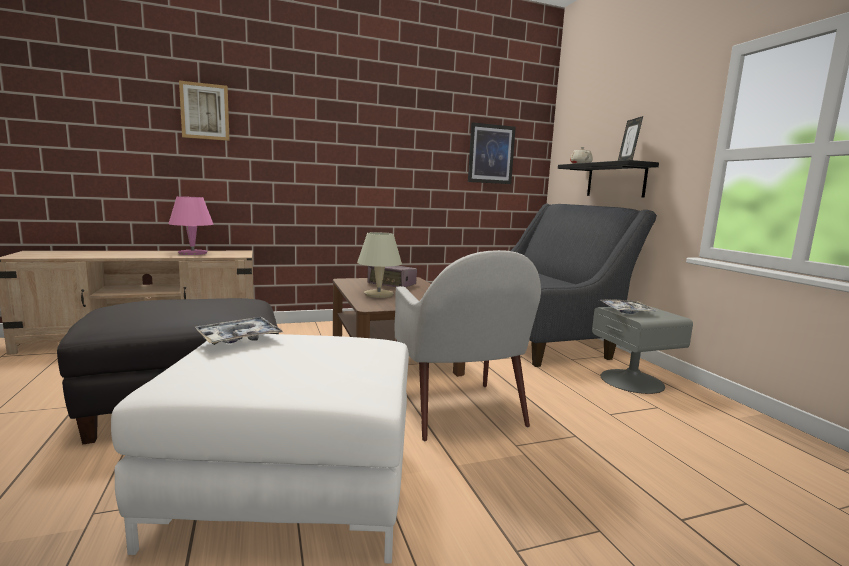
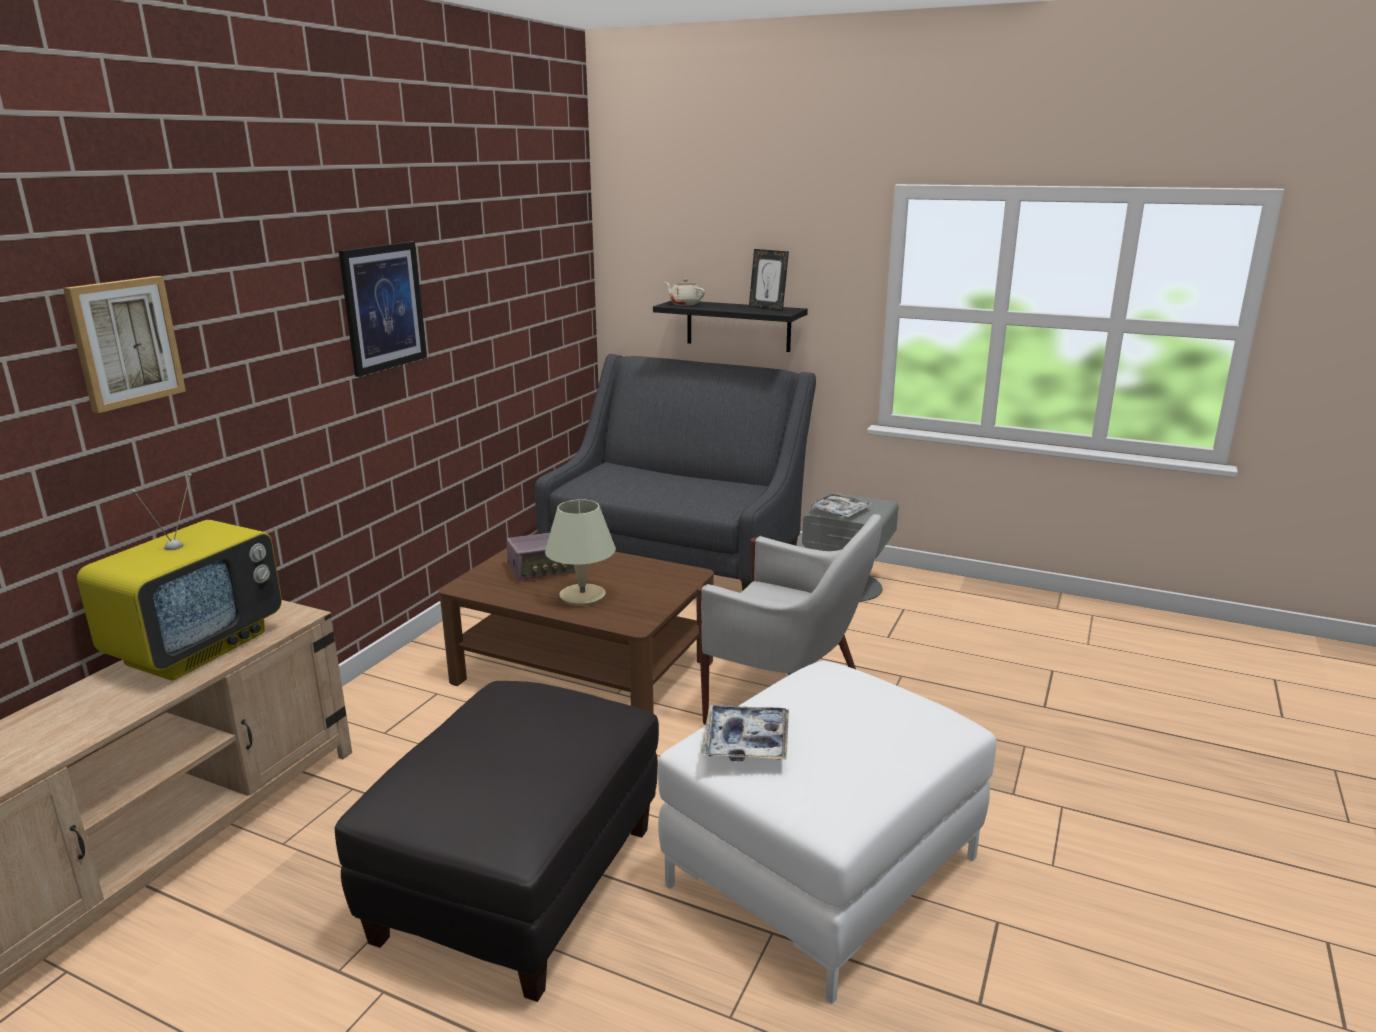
camera: 45 degrees left, 10 degrees up
pink table lamp [169,196,214,255] -> television [77,474,282,681]
picture [468,122,516,184] -> picture moved to [339,242,427,377]

